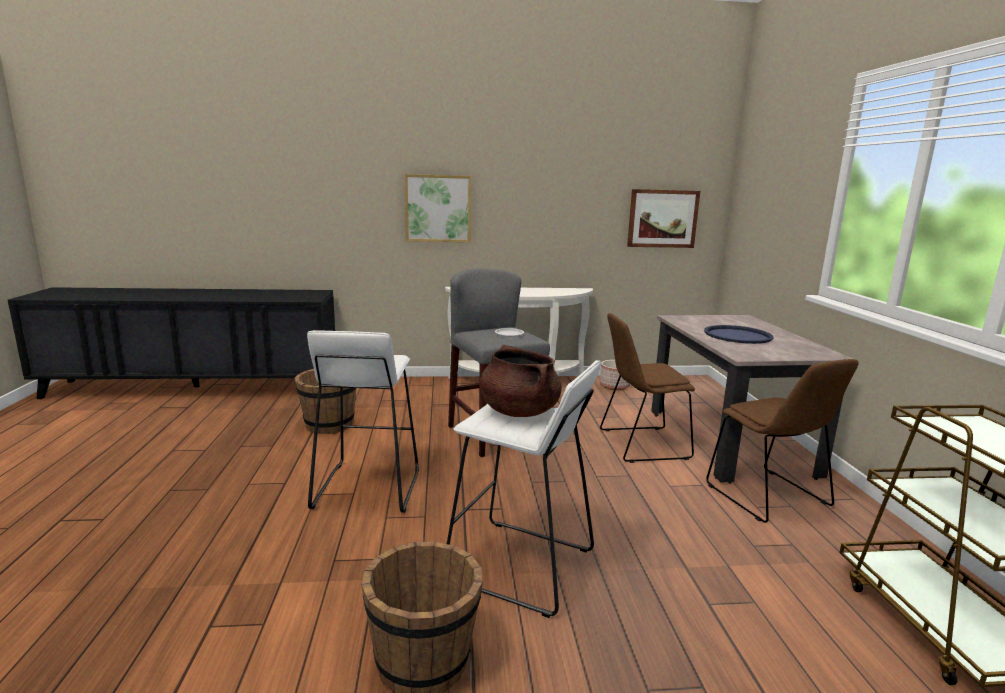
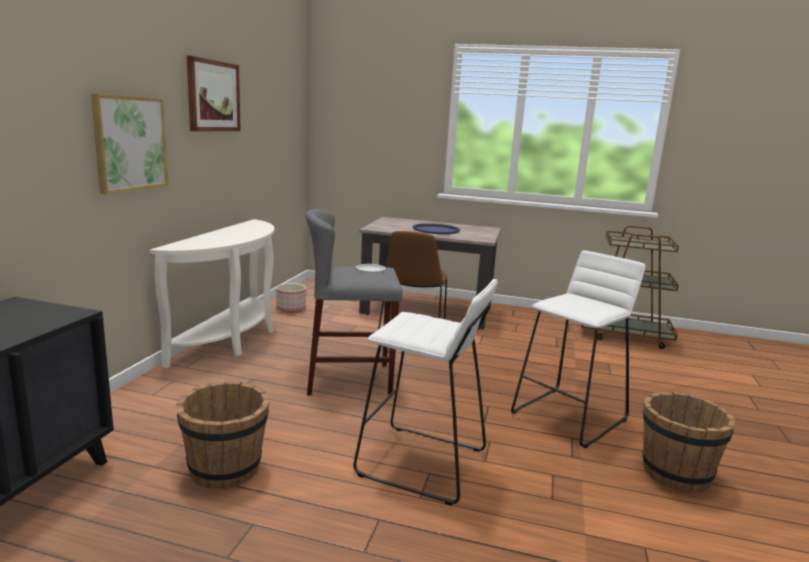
camera: 70 degrees left, 0 degrees up
brown cooking pot [479,345,562,417] -> none
picture [627,189,700,248] -> picture moved to [187,56,241,131]
brown chair [706,359,859,523] -> none

